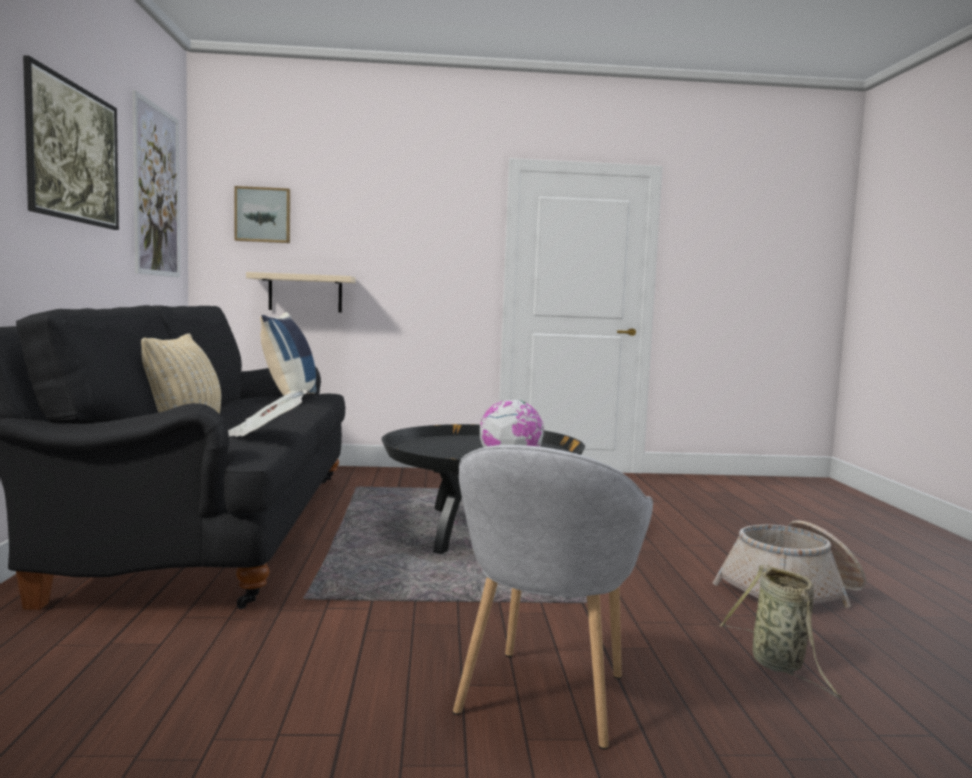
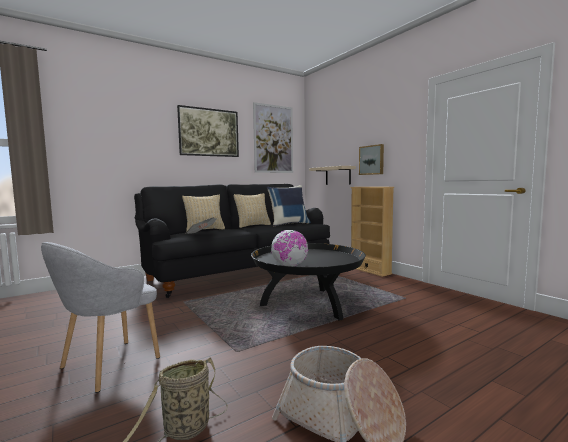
camera: 60 degrees right, 0 degrees up
picture [235,186,290,243] -> picture moved to [359,144,384,175]
grey armchair [453,445,653,750] -> grey armchair turned 45 degrees counterclockwise [41,242,160,393]
none -> beige pillow [234,193,271,228]
none -> beige bookcase [351,187,394,277]

